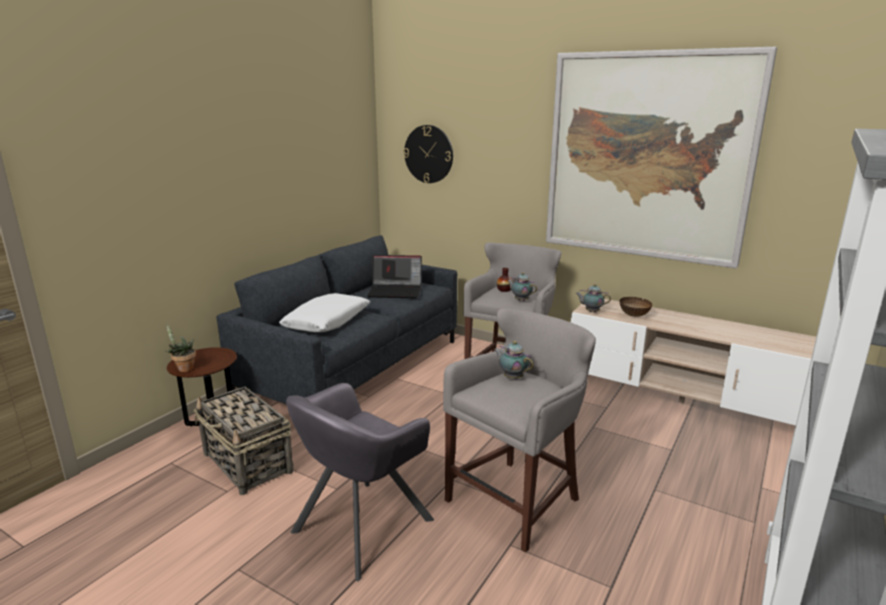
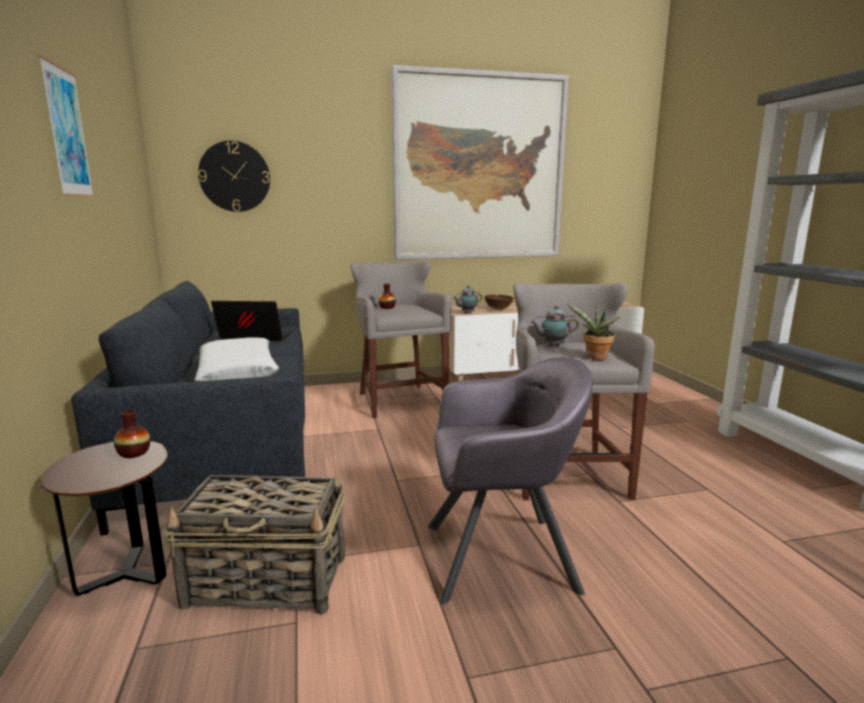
camera: 45 degrees left, 5 degrees down
potted plant [166,324,196,372] -> potted plant moved to [567,304,620,360]
grey armchair [286,383,434,581] -> grey armchair turned 90 degrees counterclockwise [428,357,593,604]
laptop [367,255,422,298] -> laptop turned 135 degrees counterclockwise [211,301,294,340]
teapot [507,272,537,301] -> none
none -> picture [38,55,95,197]
none -> vase [114,410,150,458]

